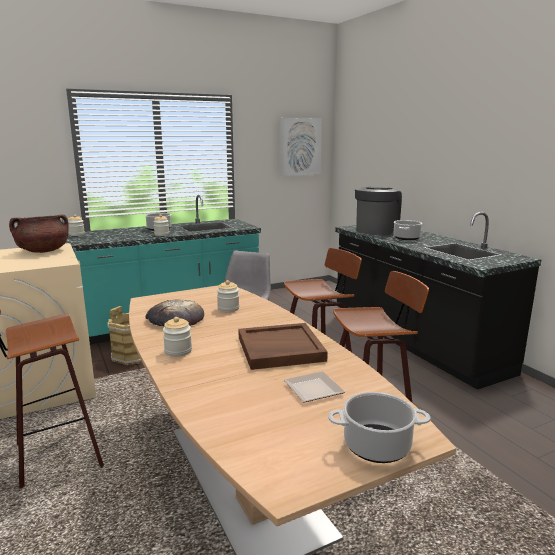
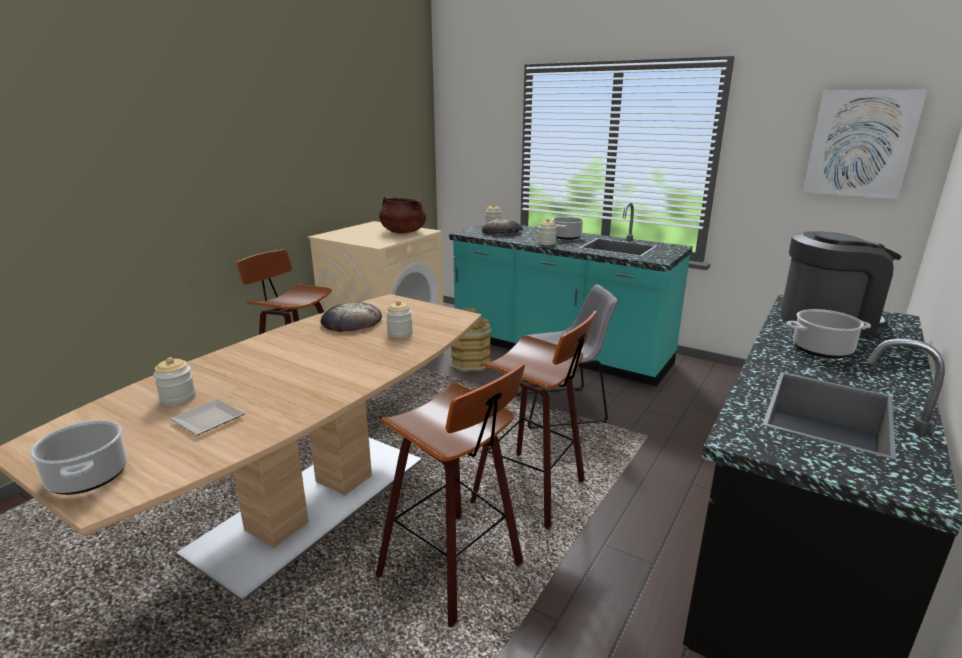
camera: 60 degrees right, 5 degrees up
jar [163,317,192,357] -> jar moved to [153,357,196,405]
brown tray [238,323,328,370] -> none
none -> bread [482,219,523,234]

